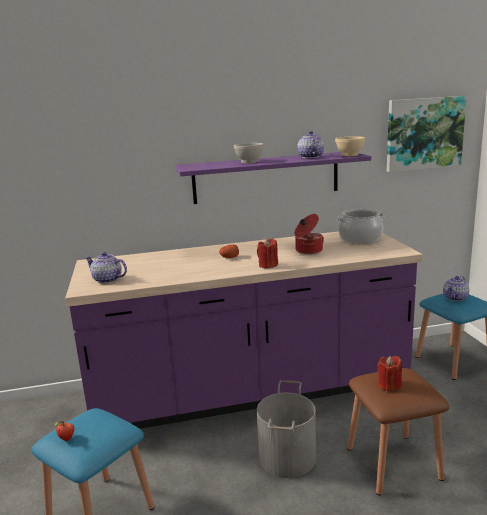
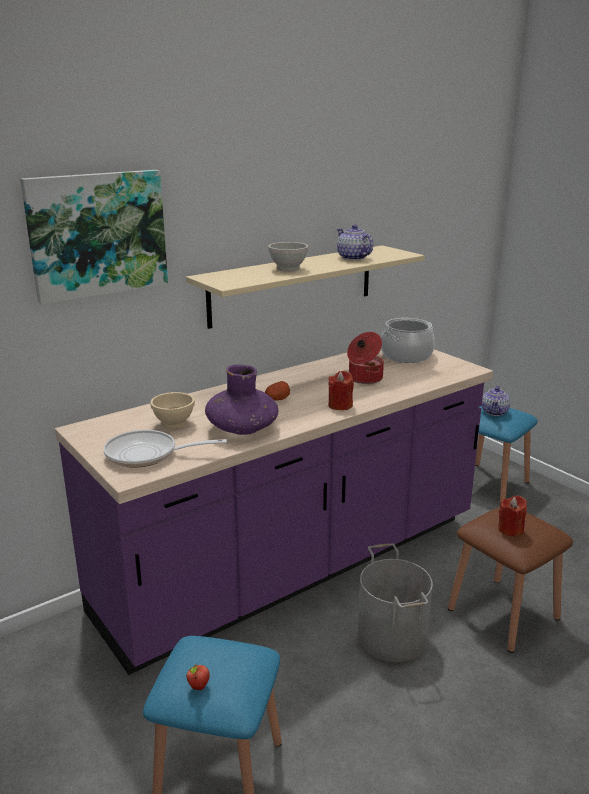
camera: 25 degrees left, 5 degrees up
teapot [85,252,127,283] -> frying pan [103,430,227,468]
purple shelf [175,152,371,204] -> beige shelf [186,245,425,329]
beige bowl [335,136,365,156] -> beige bowl moved to [150,392,195,429]
picture [387,96,467,172] -> picture moved to [20,170,168,305]
none -> purple vase [205,364,278,435]

